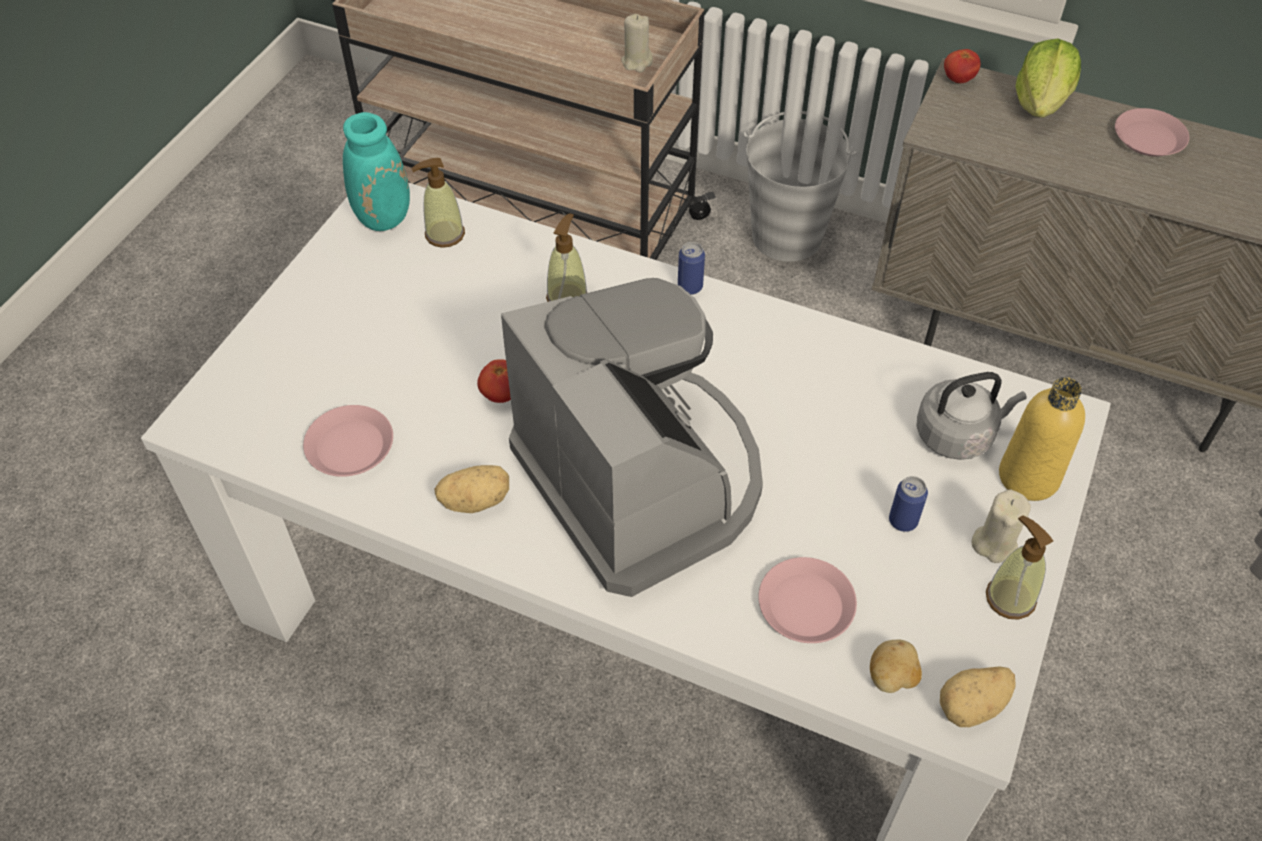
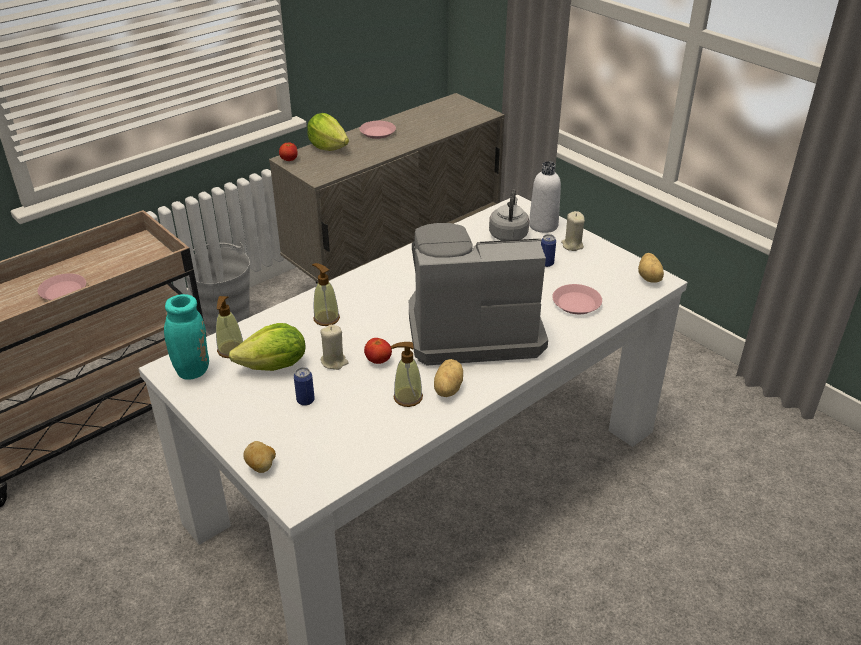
camera: 65 degrees left, 15 degrees down
pink plate [303,405,393,477] -> pink plate moved to [37,273,86,300]
beige candle [621,14,653,72] -> beige candle moved to [320,325,348,370]
can [678,242,705,295] -> can moved to [294,367,315,406]
potato [870,640,922,693] -> potato moved to [243,441,276,473]
soap dispenser [986,515,1053,620] -> soap dispenser moved to [391,342,423,407]
yellow bottle [999,377,1085,501] -> white bottle [529,161,561,233]
none -> lettuce [229,323,306,371]

